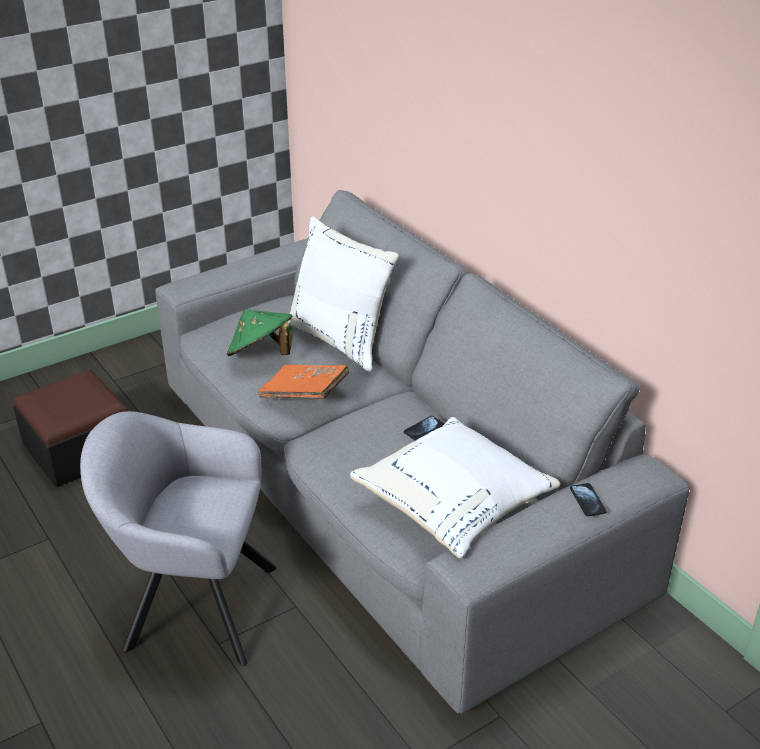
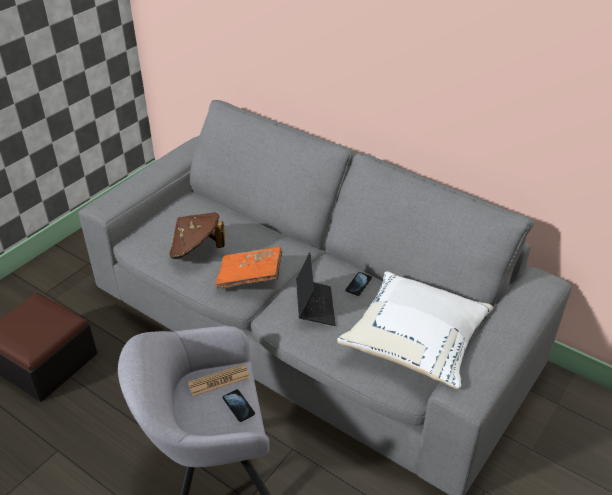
camera: 20 degrees left, 5 degrees up
green hat [227,309,293,356] -> brown hat [169,212,225,259]
white pillow [287,216,399,372] -> none
phone [570,483,607,516] -> phone moved to [223,389,255,422]
none -> newspaper [188,364,250,396]
none -> laptop [296,252,336,326]

